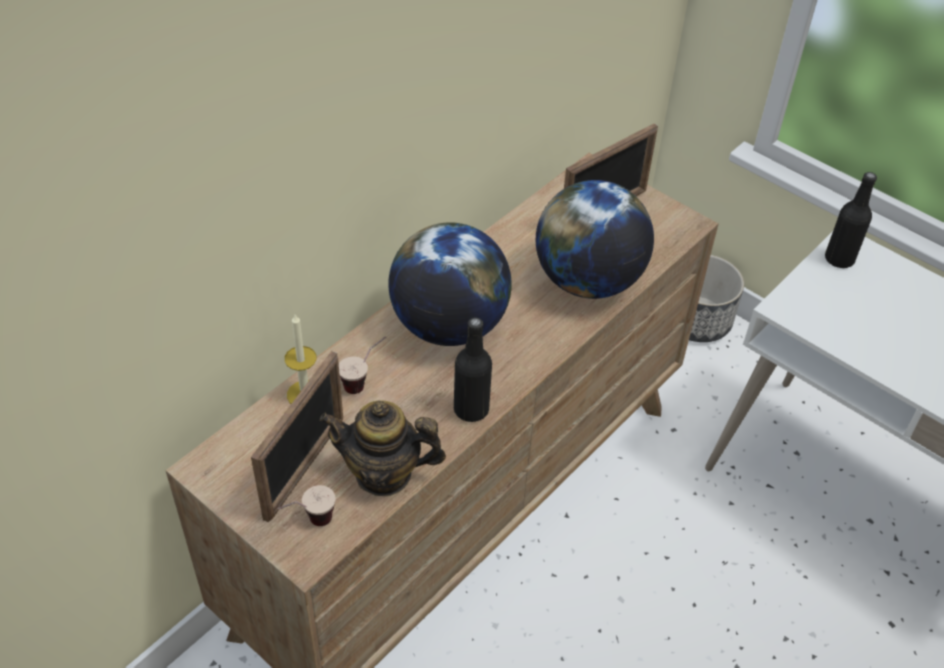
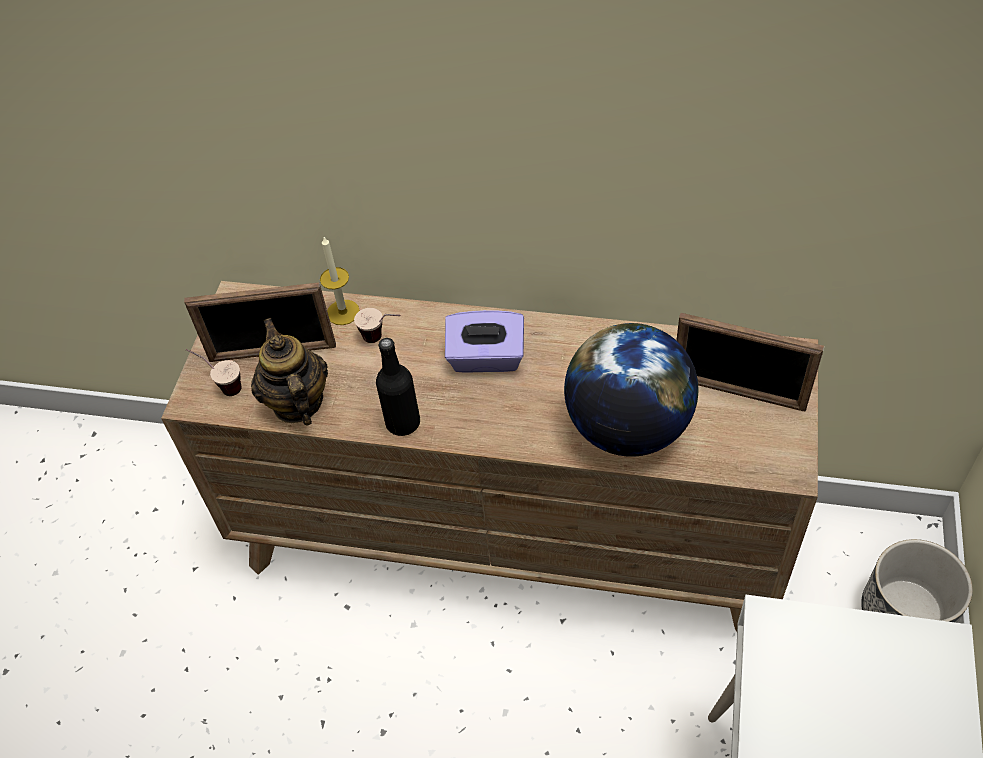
camera: 65 degrees right, 5 degrees up
globe [388,222,512,346] -> purple tissue box [445,310,524,373]
black bottle [825,172,877,269] -> none

